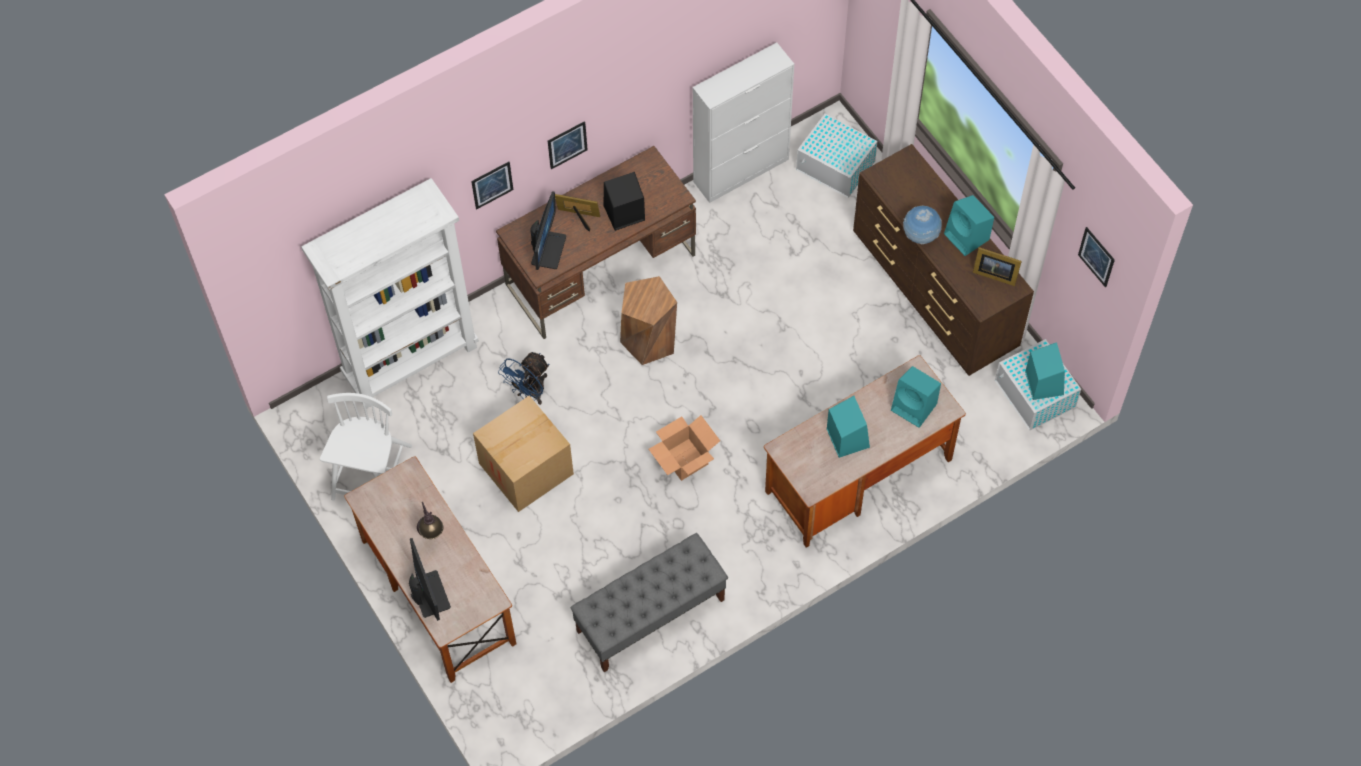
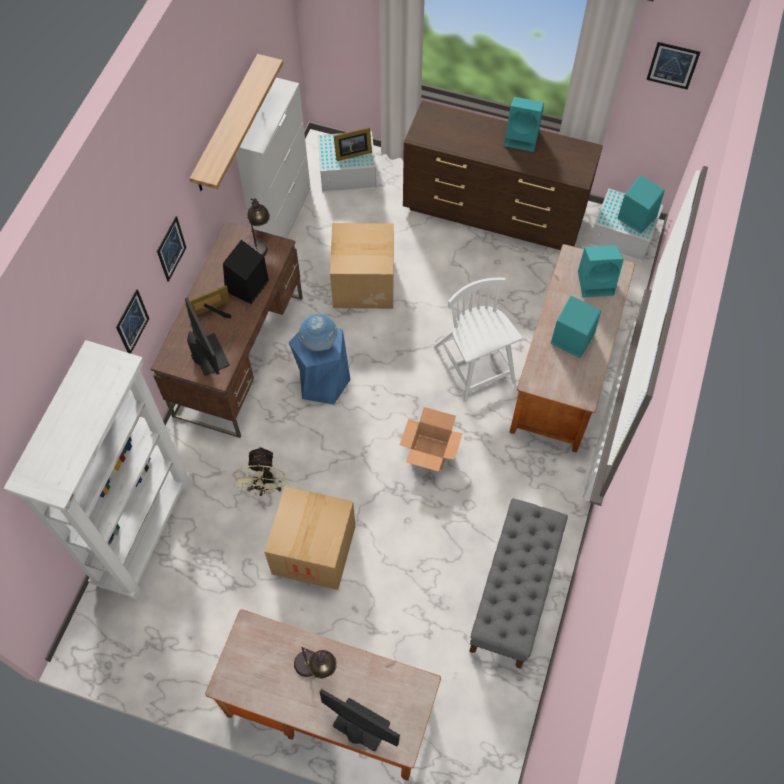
camera: 40 degrees left, 0 degrees up
white chair [320,393,412,501] -> white chair moved to [434,278,522,402]
blue fan [498,352,549,405] -> beige fan [234,446,285,496]
brown stool [620,276,677,365] -> blue stool [289,327,351,405]
globe [903,206,942,244] -> globe moved to [299,313,337,351]
picture frame [973,247,1022,286] -> picture frame moved to [334,127,372,161]
none -> shelf [190,54,283,191]
none -> table lamp [247,198,270,256]
none -> cardboard box [330,223,394,309]

